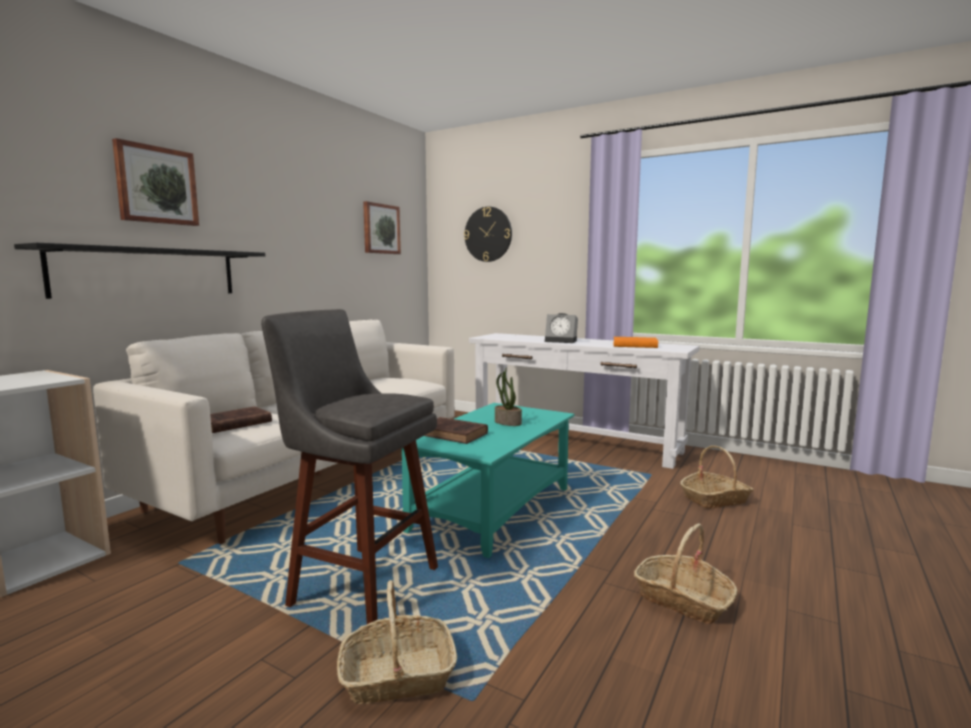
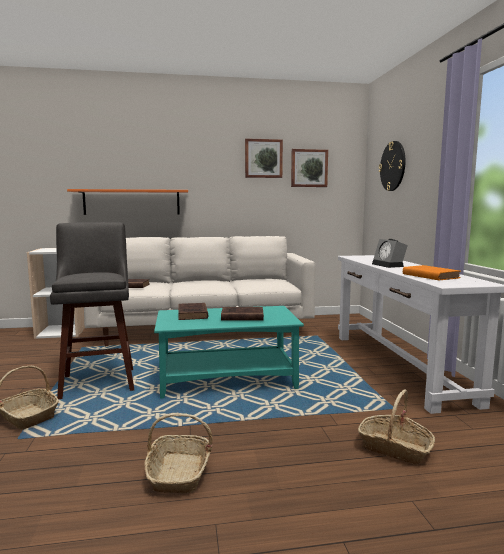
camera: 50 degrees right, 0 degrees up
black shelf [14,243,265,299] -> orange shelf [67,189,188,215]
picture [112,138,199,226] -> picture moved to [245,139,283,178]
potted plant [495,367,522,426] -> brown book [221,307,264,320]

